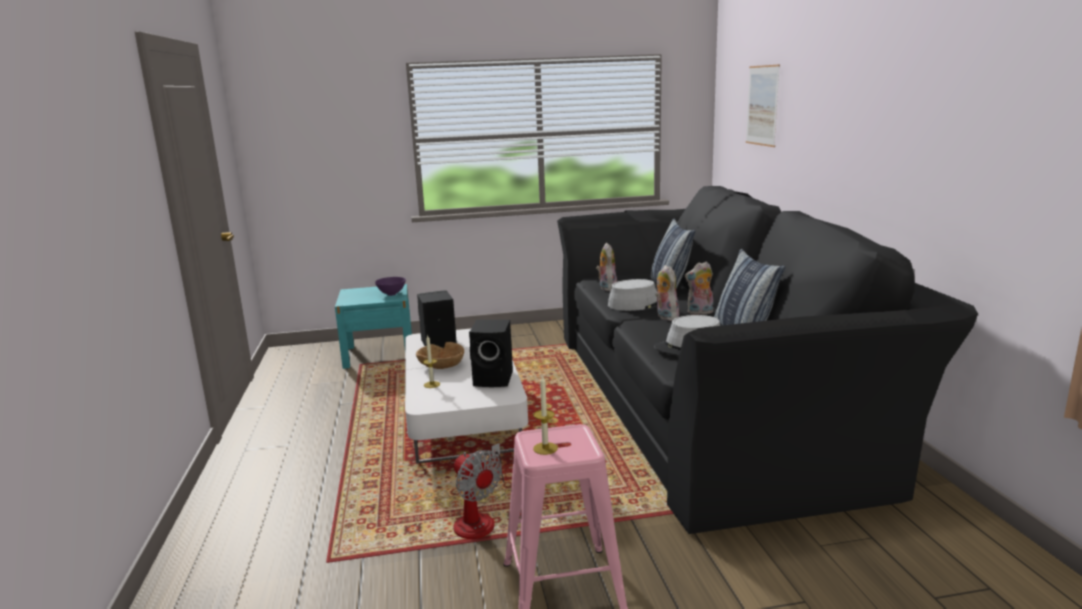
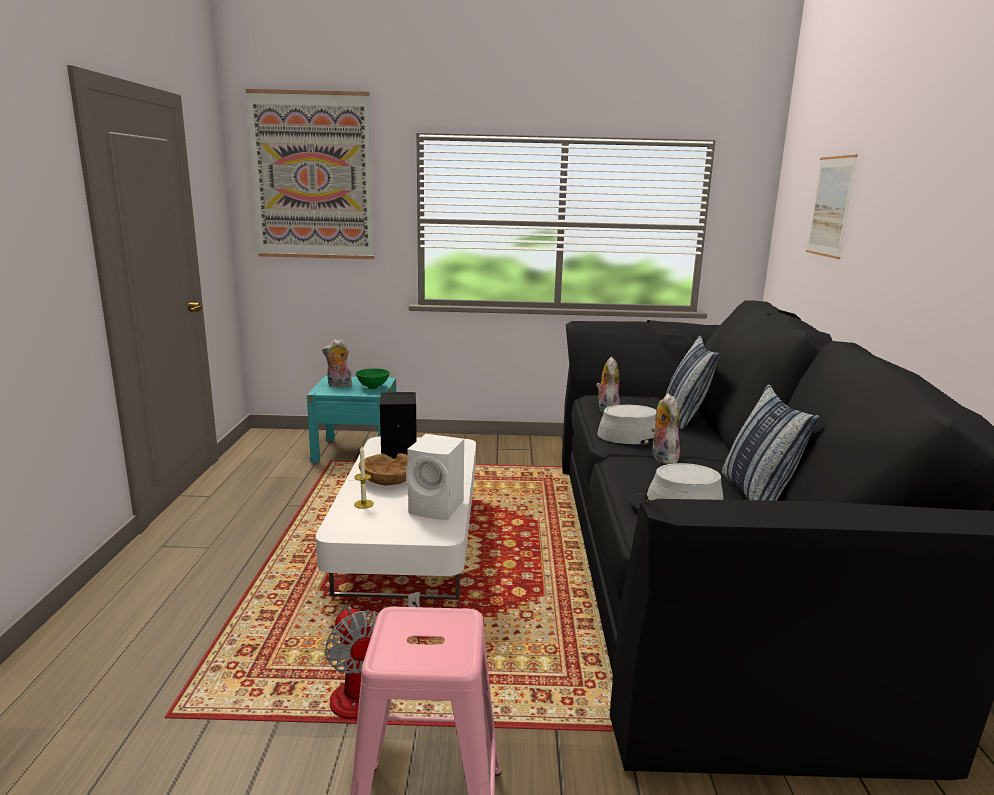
camera: 10 degrees right, 0 degrees up
purple bowl [375,277,406,296] -> green bowl [356,368,390,389]
black speaker [469,320,513,387] -> white speaker [406,434,464,520]
candle [533,375,558,455] -> none
plush toy [685,262,714,315] -> plush toy moved to [322,339,352,387]
none -> picture [246,89,374,259]

